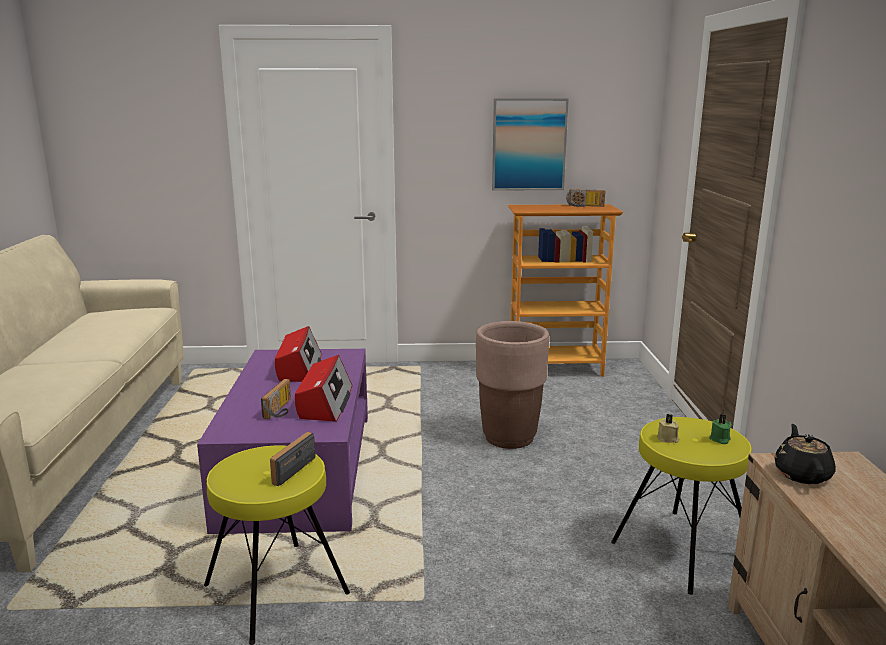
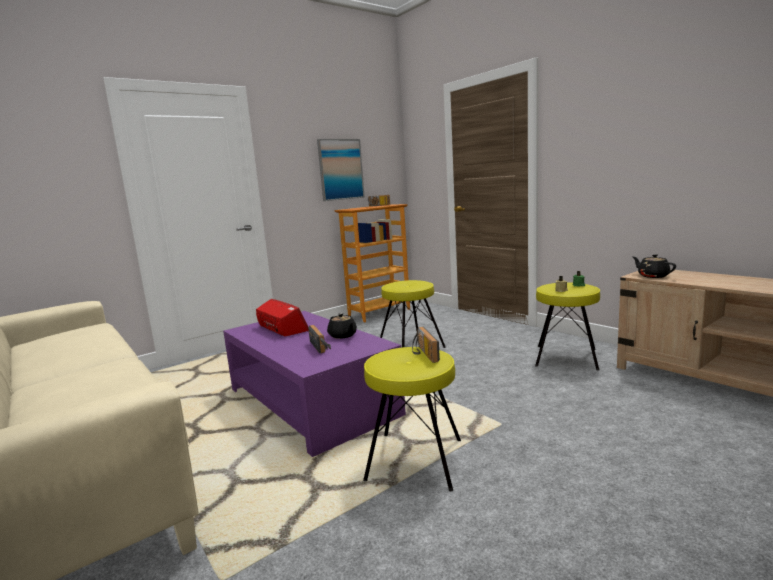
camera: 35 degrees left, 5 degrees down
radio [295,355,352,422] -> black teapot [327,313,357,339]
brown planter [476,321,549,449] -> yellow stool [380,280,446,348]

